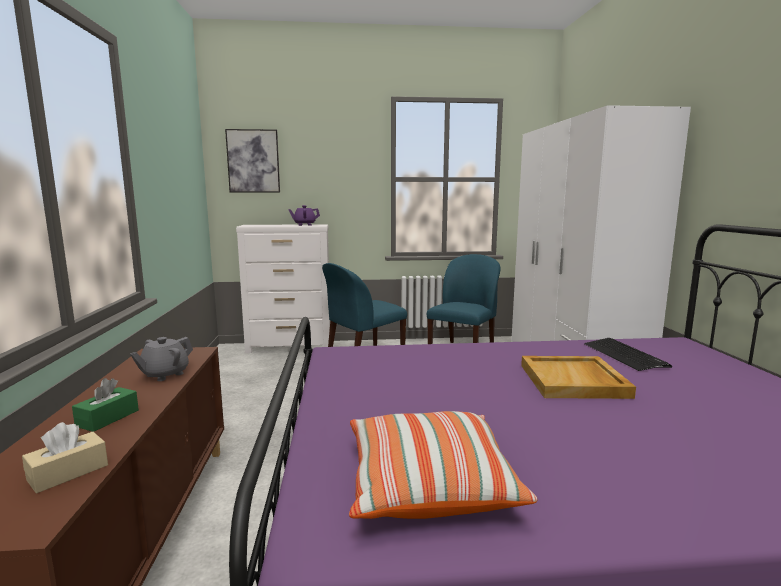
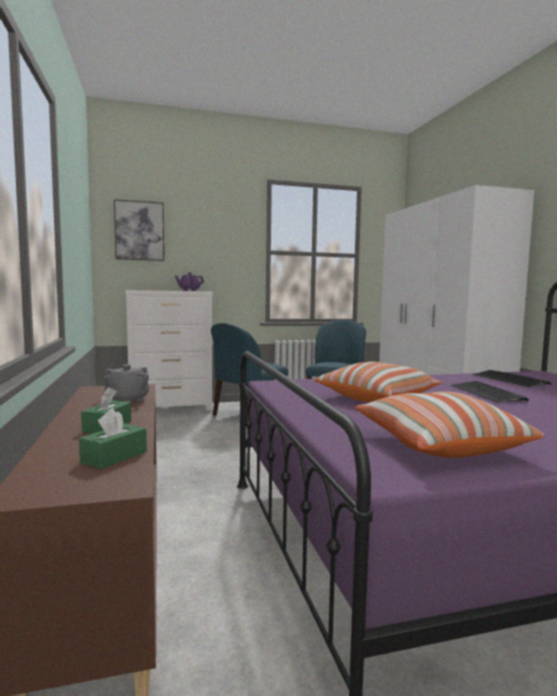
camera: 10 degrees left, 5 degrees down
beige tissue box [22,422,108,493] -> green tissue box [79,408,147,469]
beige tray [521,356,636,399] -> keyboard [451,381,529,403]
none -> pillow [315,362,443,403]

